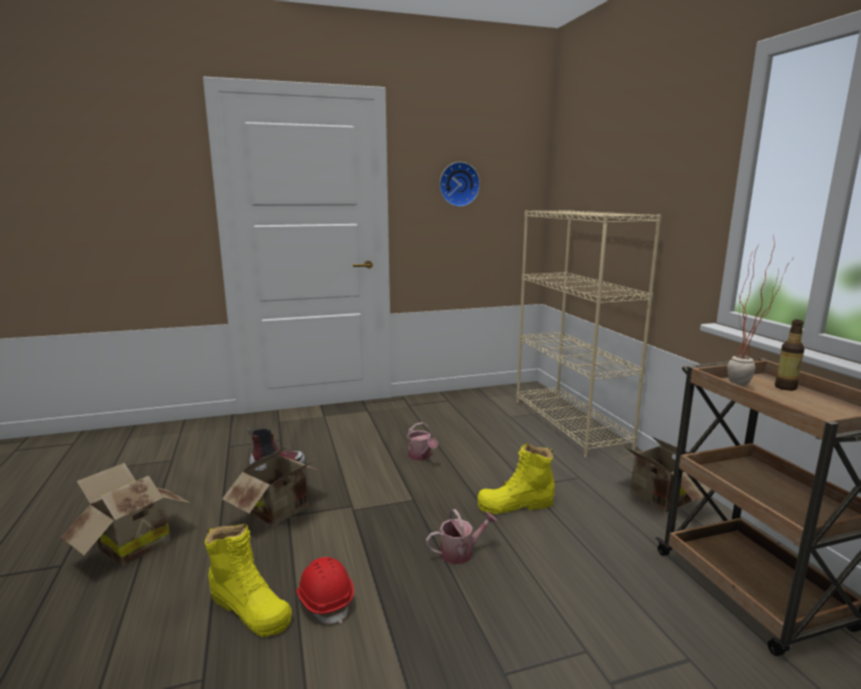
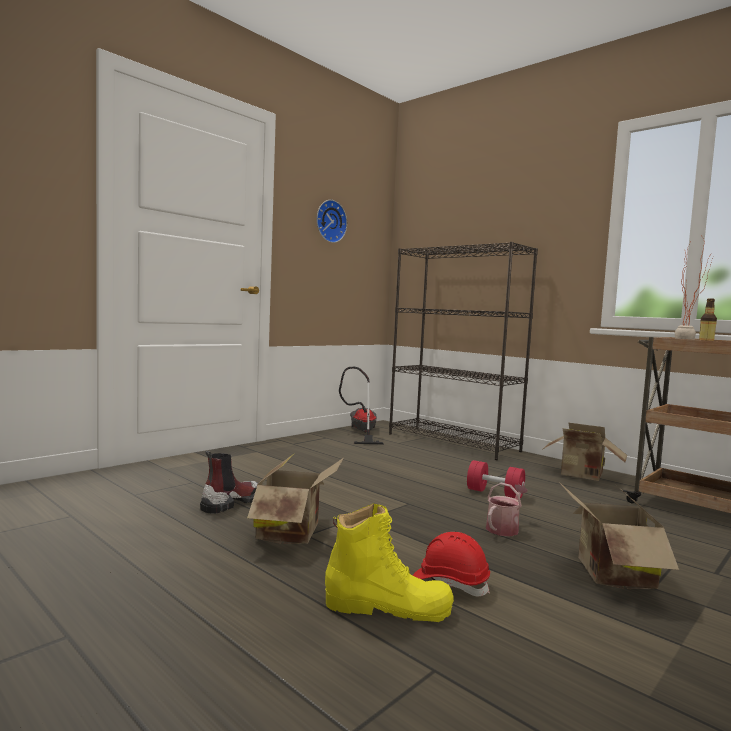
camera: 30 degrees left, 10 degrees down
cardboard box [61,463,190,566] -> cardboard box moved to [558,481,679,589]
watering can [407,422,438,461] -> none
yellow boot [477,443,555,514] -> red dumbbell [467,460,525,499]
beige bookcase [516,210,662,458] -> black bookcase [389,242,538,460]
none -> vacuum cleaner [339,367,384,445]

